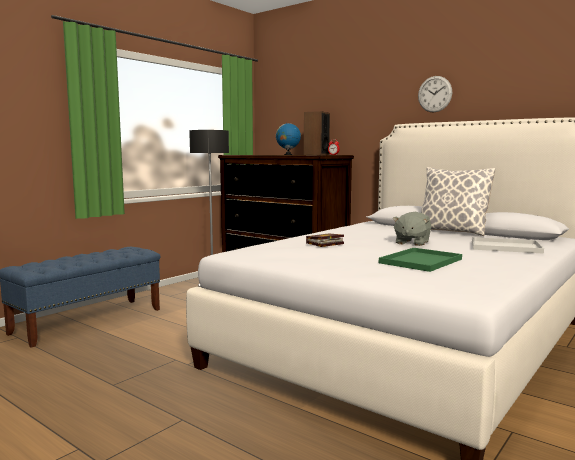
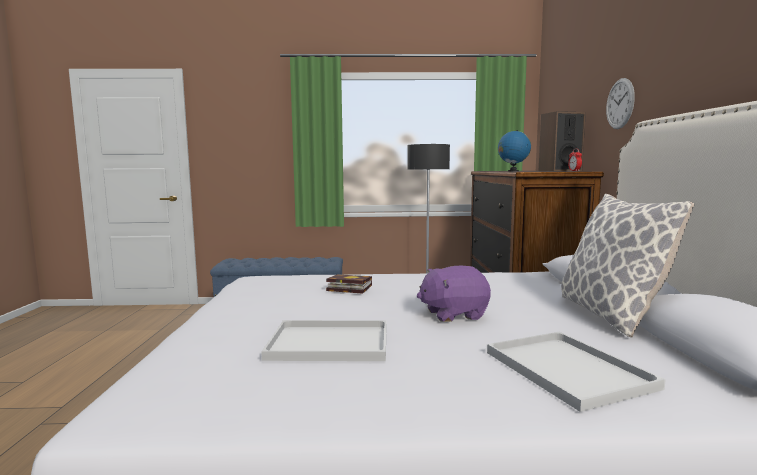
camera: 50 degrees right, 0 degrees up
green tray [379,248,462,272] -> white tray [261,320,386,361]
grey plush toy [392,212,431,246] -> purple plush toy [417,266,491,322]
wall clock [418,76,452,112] -> wall clock moved to [606,78,635,129]

